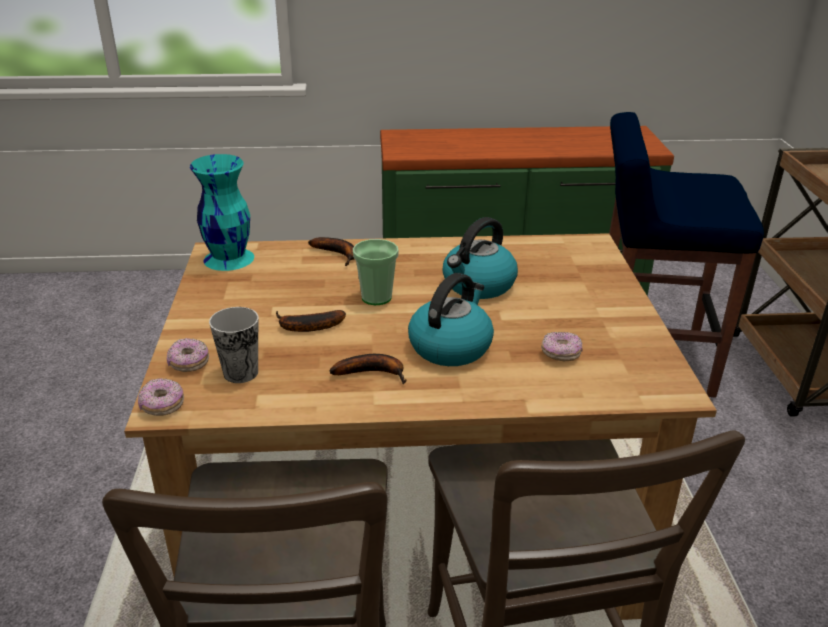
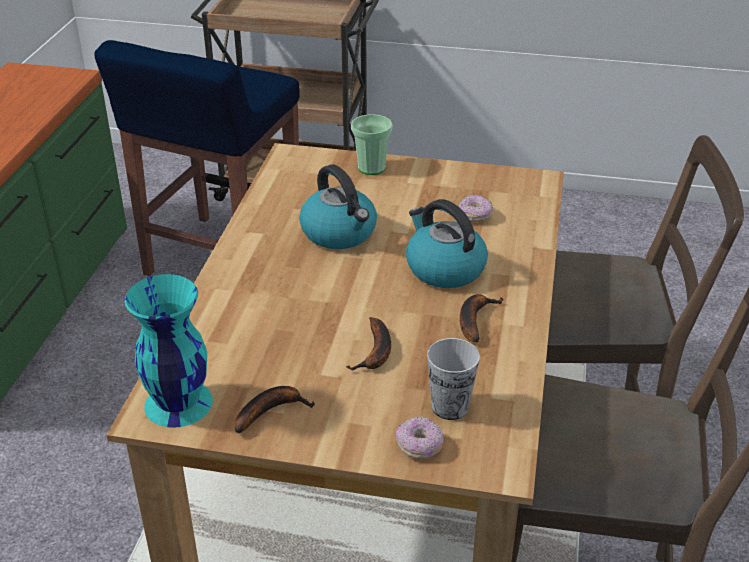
camera: 75 degrees left, 5 degrees up
donut [138,378,184,416] -> none
banana [308,237,354,266] -> banana moved to [234,386,315,434]
cup [353,239,399,305] -> cup moved to [351,114,393,175]

